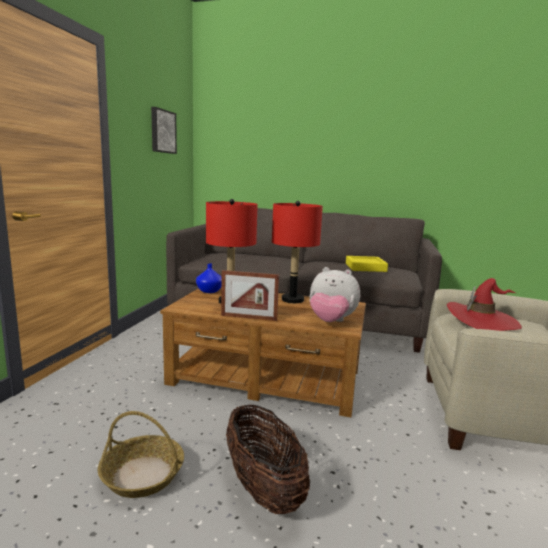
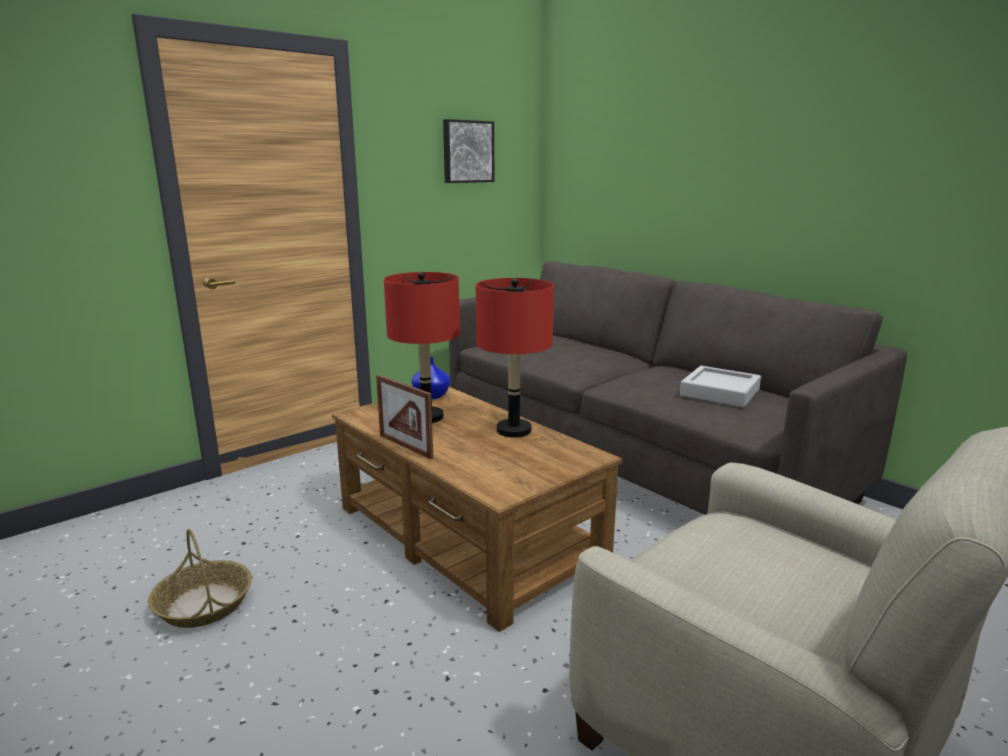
camera: 35 degrees right, 5 degrees up
basket [226,404,310,514] -> none
plush toy [309,267,360,322] -> none
yellow tray [346,256,388,272] -> grey tray [680,366,761,407]
red hat [447,278,522,331] -> none

